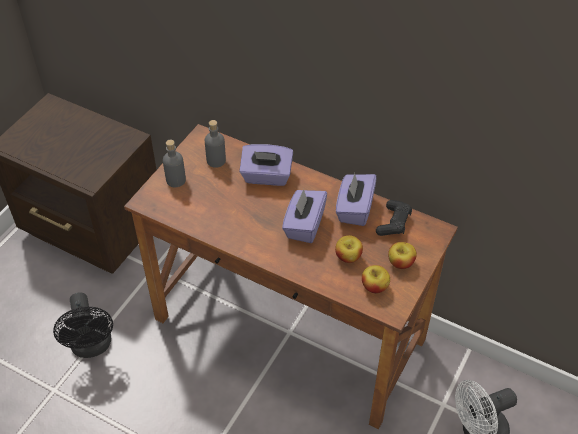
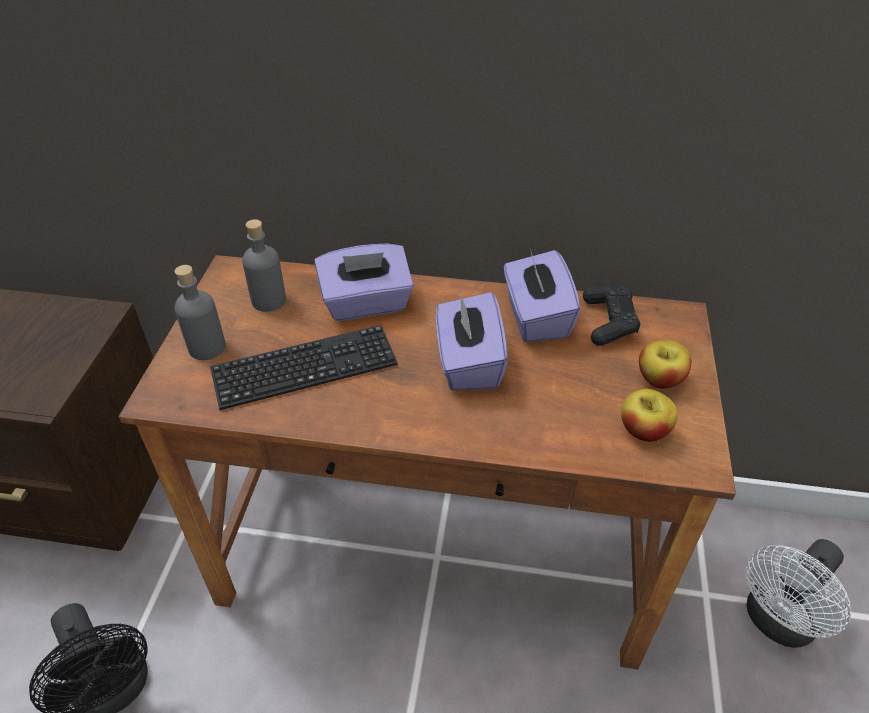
camera: 20 degrees left, 5 degrees down
apple [335,235,363,263] -> none
none -> keyboard [210,325,398,410]

